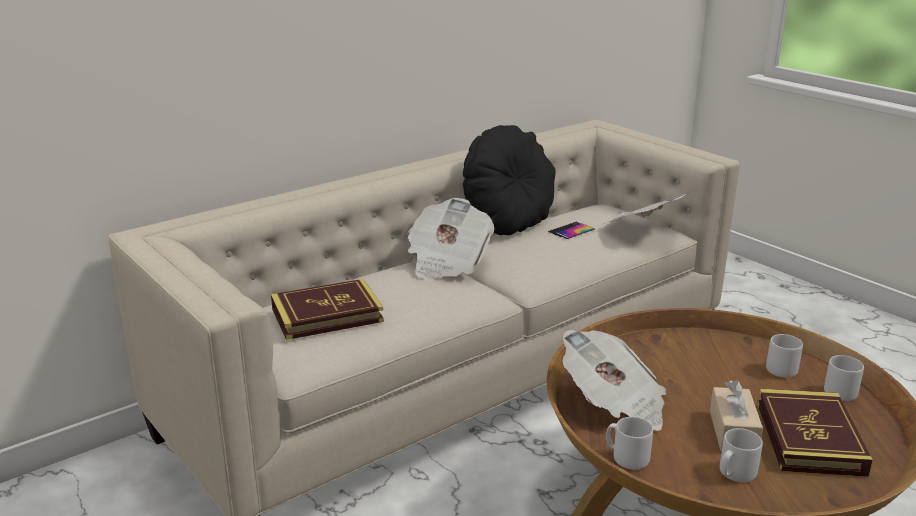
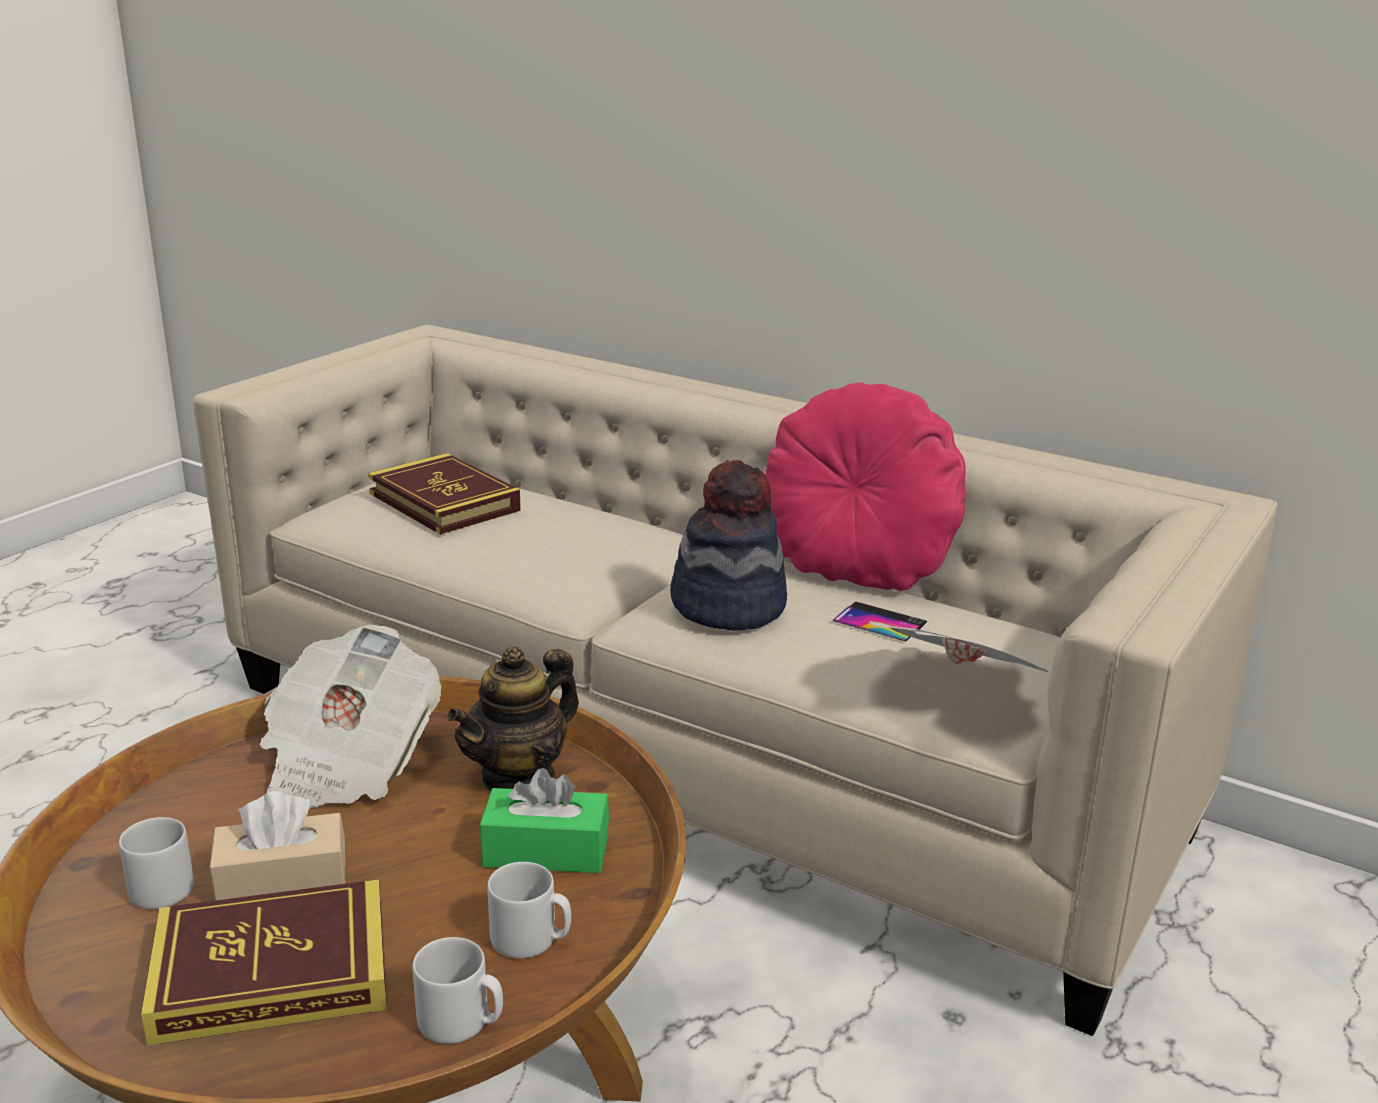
camera: 70 degrees right, 0 degrees up
newspaper [407,198,494,280] -> none
black pillow [463,125,556,235] -> pink pillow [765,382,966,591]
grey mug [606,417,653,470] -> none
none -> teapot [447,646,579,792]
none -> green tissue box [480,768,609,873]
none -> hat [670,460,787,631]

